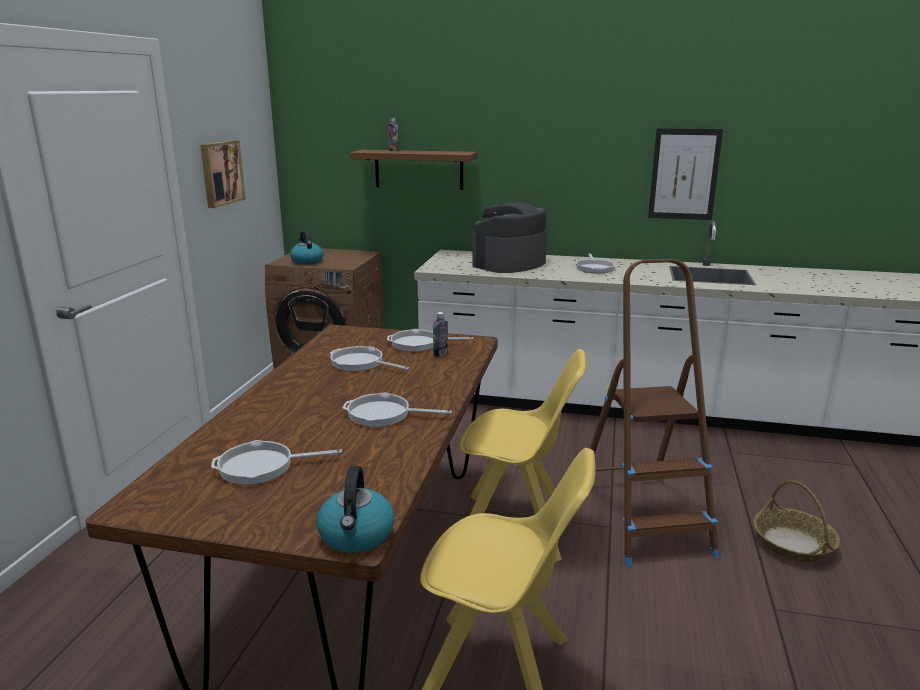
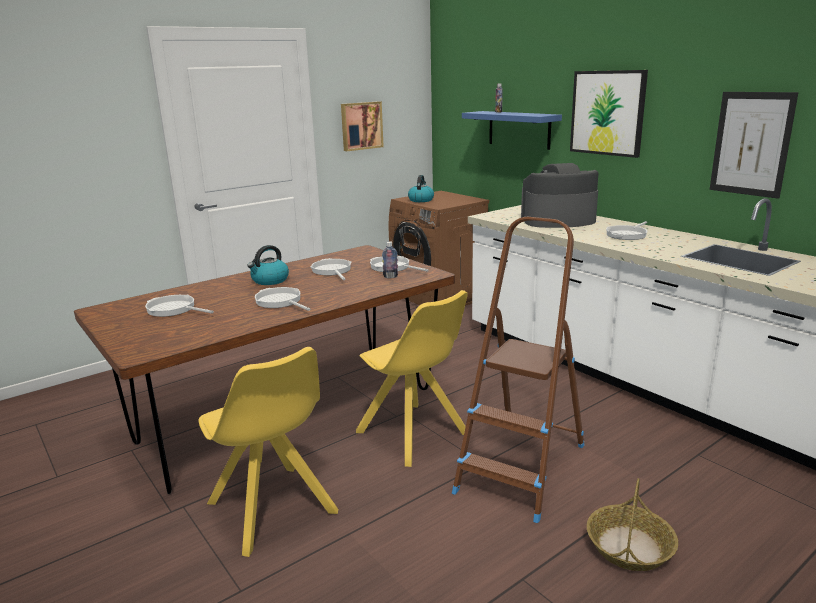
camera: 40 degrees right, 0 degrees up
kettle [316,466,394,553] -> kettle moved to [247,245,289,285]
brown shelf [350,150,477,190] -> blue shelf [462,111,562,150]
none -> picture [570,70,648,158]

